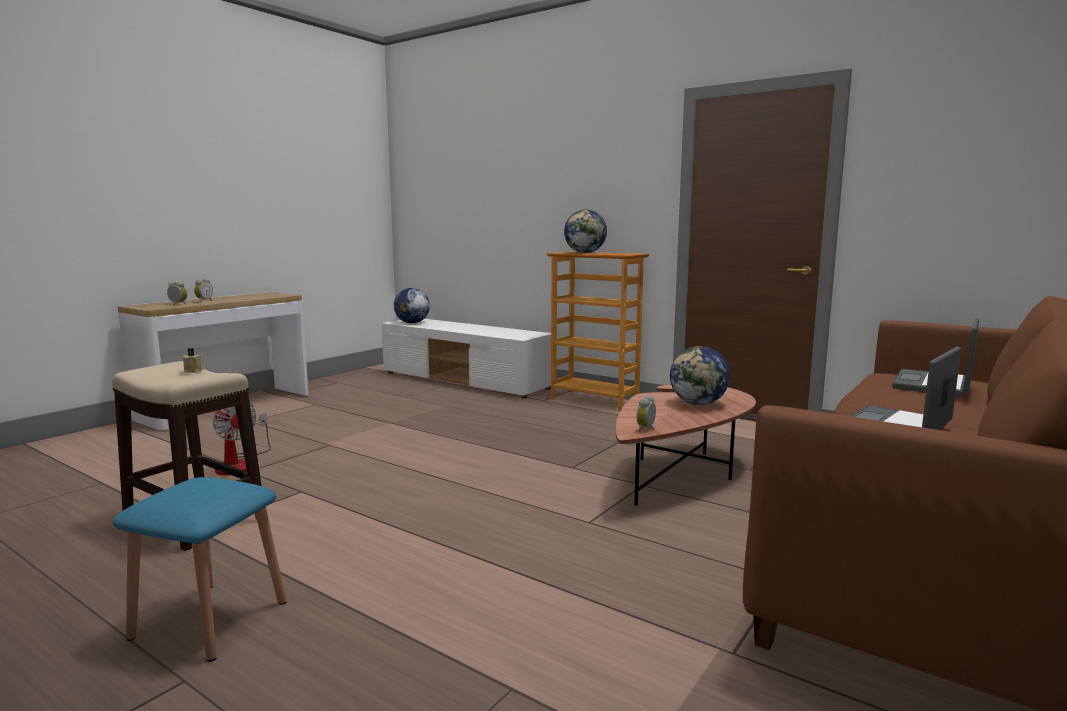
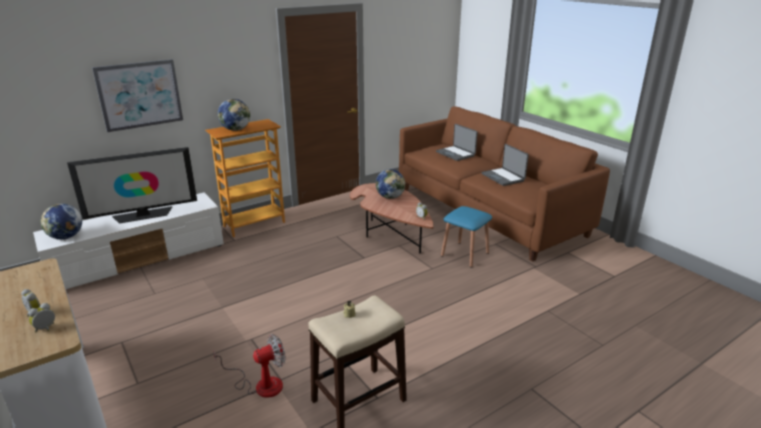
camera: 70 degrees left, 15 degrees up
blue stool [113,477,287,662] -> blue stool moved to [441,206,492,267]
none -> television [67,147,197,224]
none -> picture [92,59,183,132]

